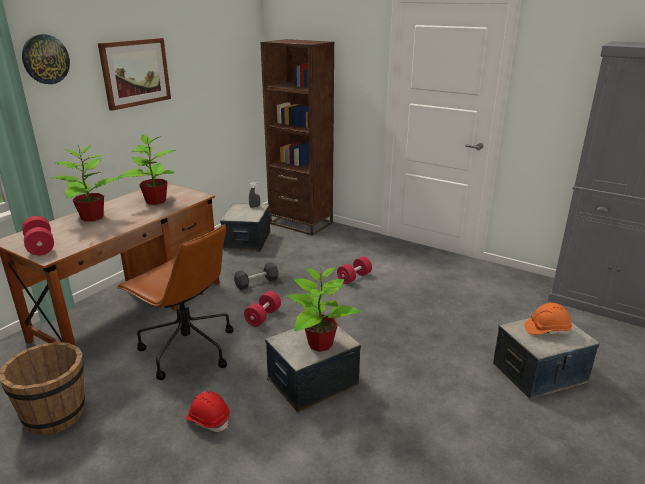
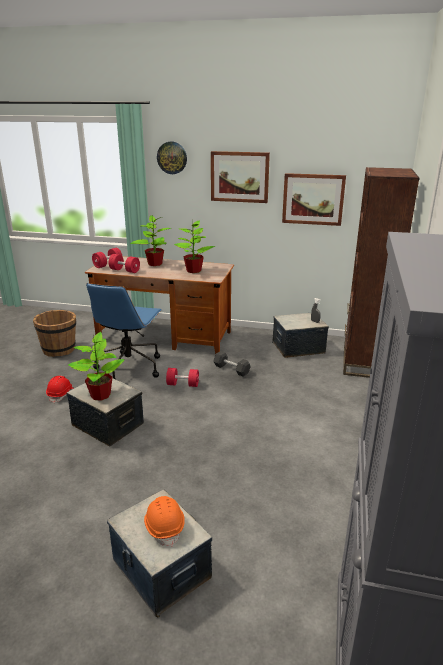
camera: 70 degrees right, 0 degrees up
brown office chair [116,224,234,380] -> blue office chair [86,283,162,379]
red dumbbell [337,256,372,284] -> red dumbbell moved to [109,254,140,273]
none -> picture [282,173,346,226]

